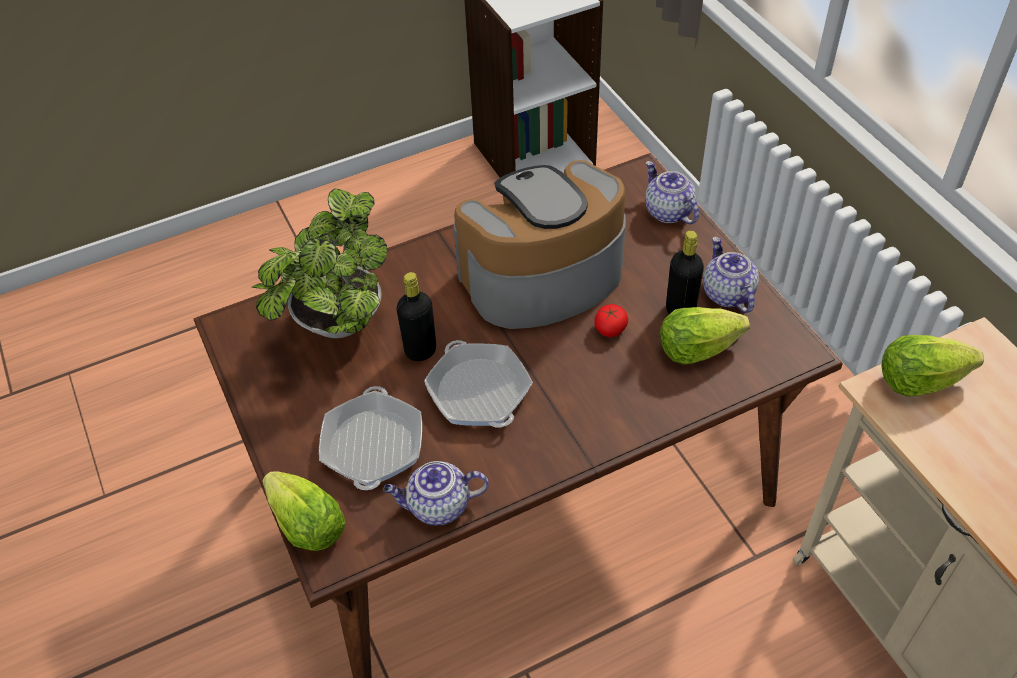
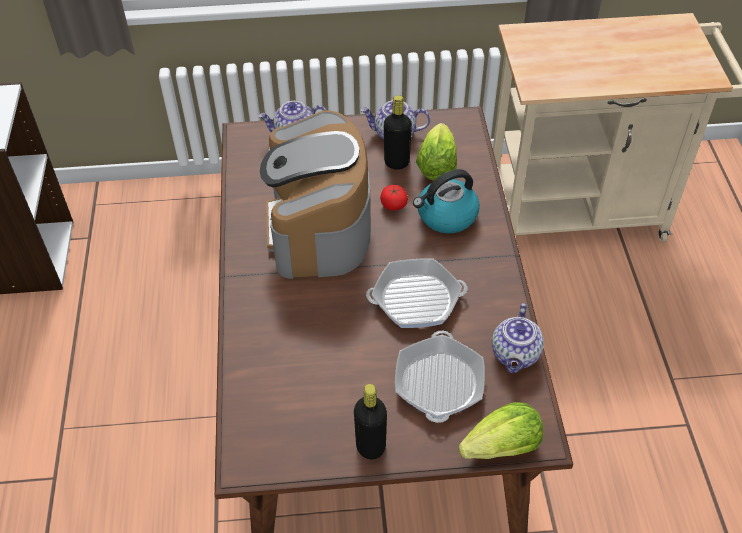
camera: 70 degrees left, 0 degrees up
potted plant [251,189,387,338] -> none
frying pan [319,386,422,490] -> frying pan turned 105 degrees counterclockwise [395,331,485,423]
black bottle [397,272,436,361] -> black bottle moved to [354,384,387,459]
lettuce [882,335,984,396] -> none
none -> kettle [413,169,480,233]

